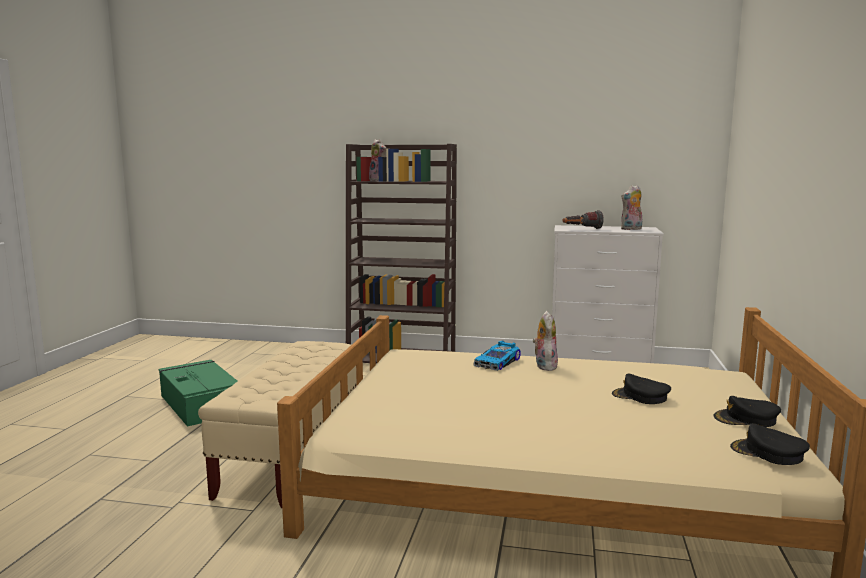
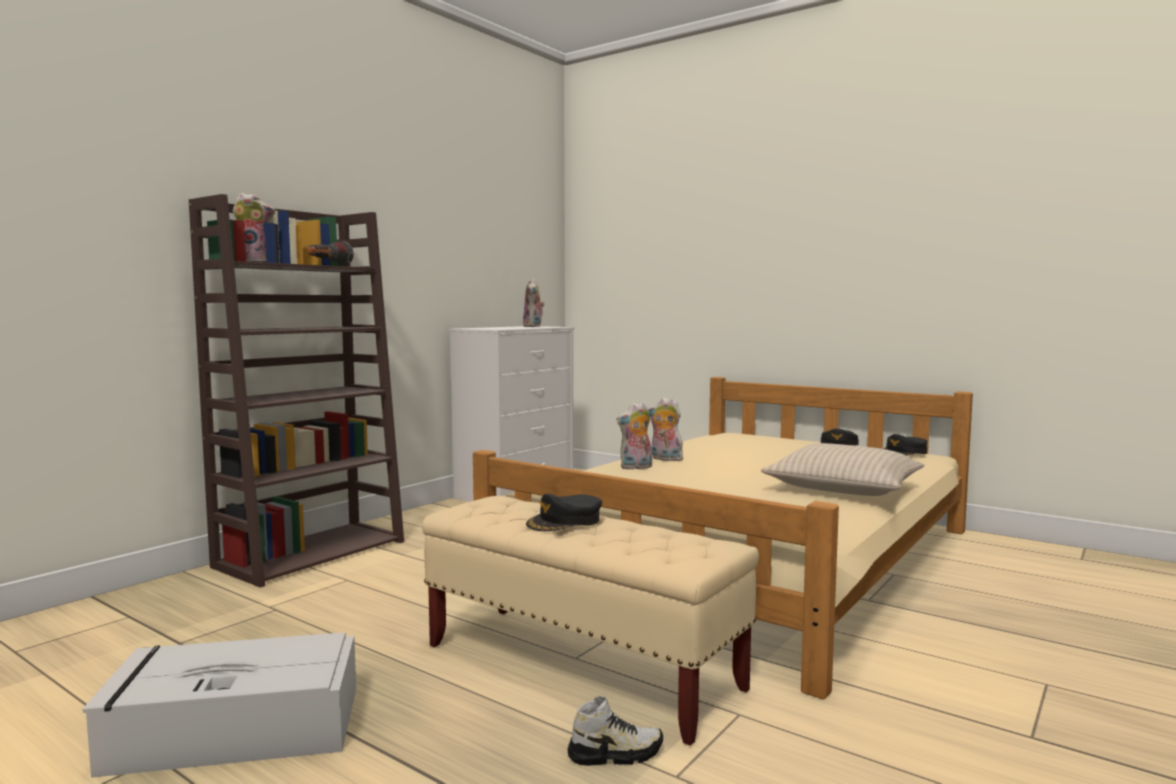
camera: 65 degrees left, 5 degrees down
green storage box [159,360,238,427] -> grey storage box [83,632,356,778]
toy car [474,341,521,371] -> plush toy [616,402,652,470]
flashlight [562,210,604,229] -> flashlight moved to [307,240,354,266]
black cap [612,374,671,404] -> black cap moved to [526,494,602,531]
none -> shoe [568,696,663,766]
none -> beige pillow [761,443,924,496]

